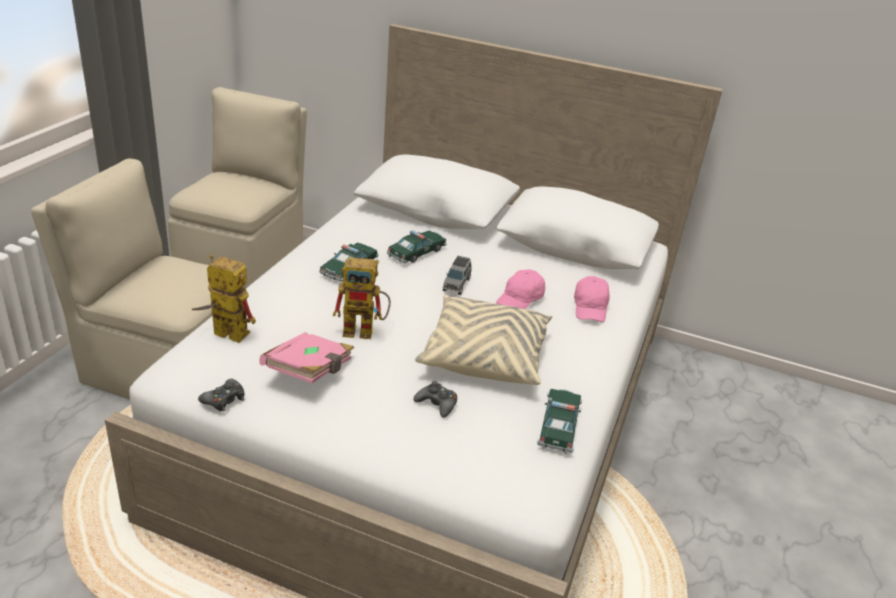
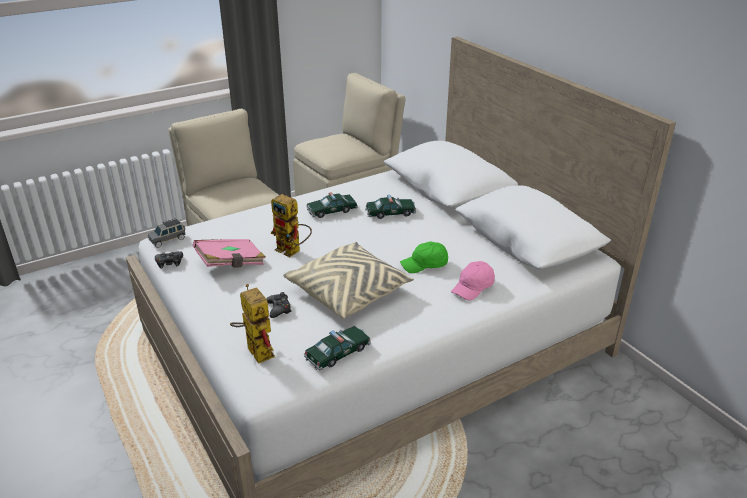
camera: 40 degrees right, 0 degrees up
toy robot [192,255,256,343] -> toy robot moved to [230,284,275,364]
grey toy car [443,256,472,295] -> grey toy car moved to [148,218,186,248]
pink cap [496,269,545,309] -> green cap [400,242,448,273]

